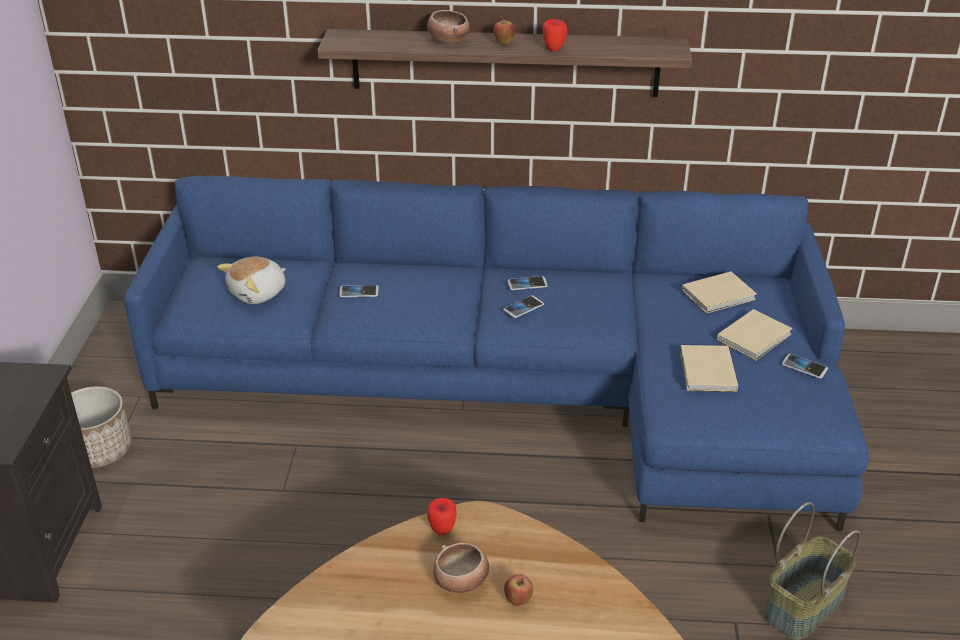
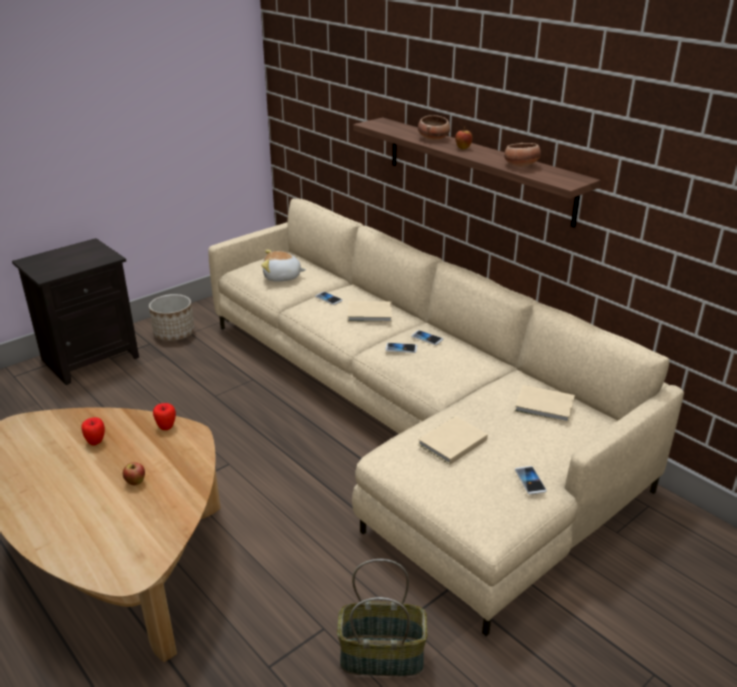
camera: 45 degrees right, 5 degrees down
blue sofa [124,176,869,532] -> beige sofa [208,198,684,636]
bowl [433,542,489,593] -> bowl moved to [504,143,541,167]
apple [543,19,567,51] -> apple moved to [81,417,105,445]
beige book [717,309,792,361] -> beige book moved to [348,301,392,322]

